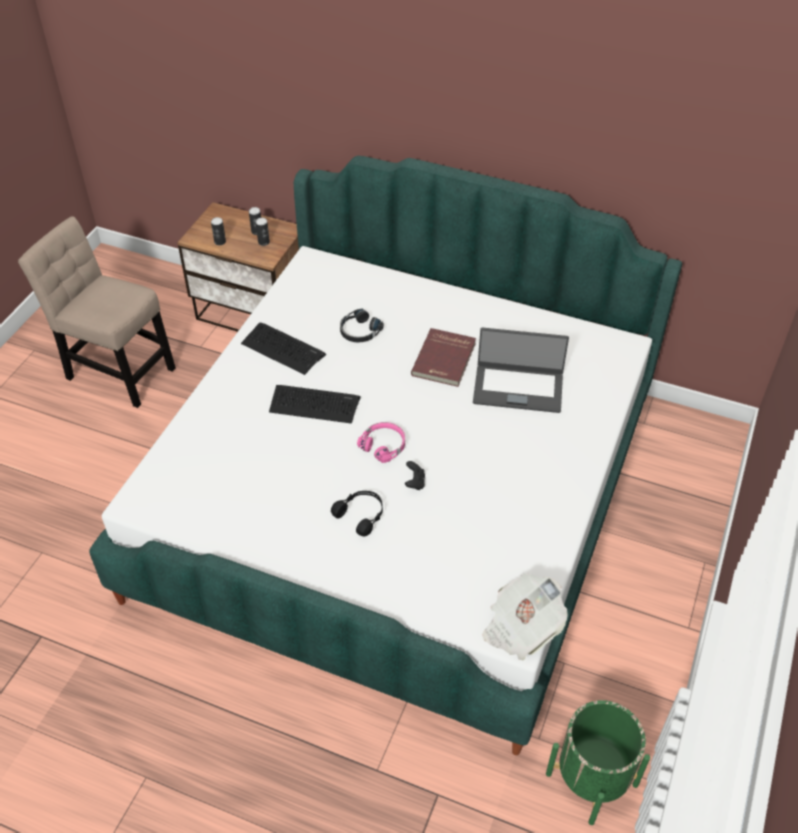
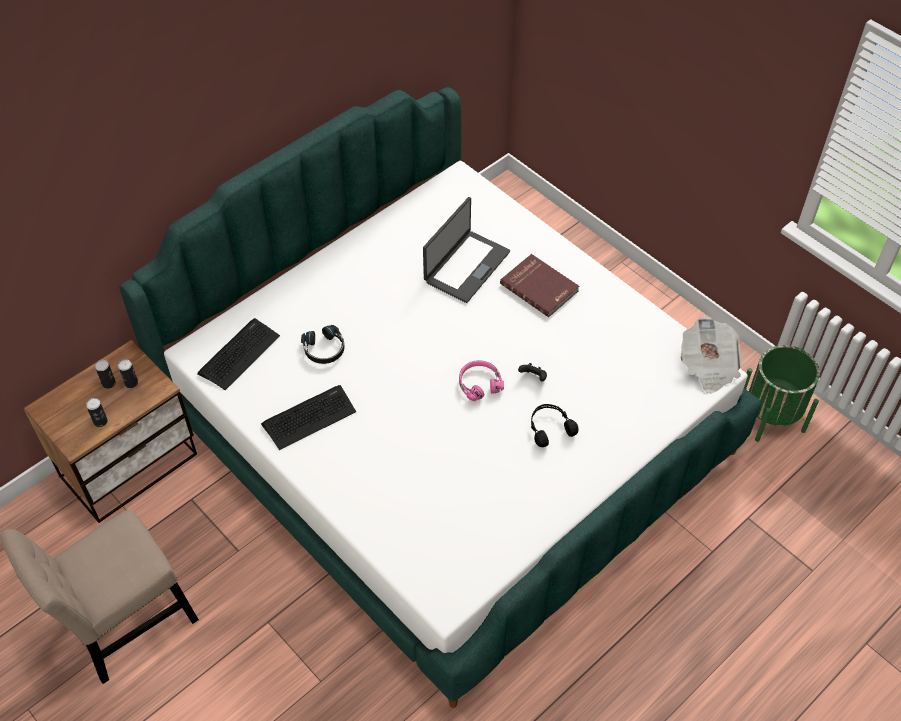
camera: 65 degrees left, 5 degrees up
keyboard [269,385,361,424] -> keyboard moved to [197,318,280,390]
red book [411,328,476,387] -> red book moved to [500,254,579,317]

